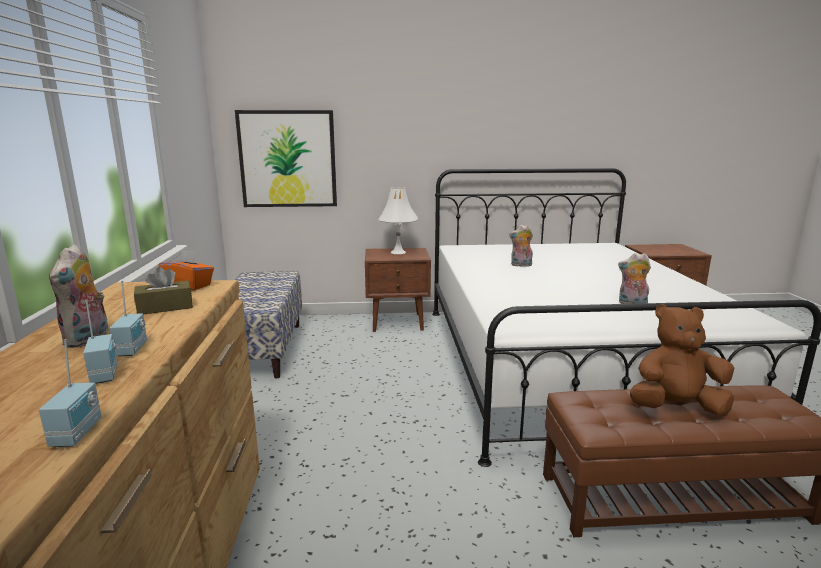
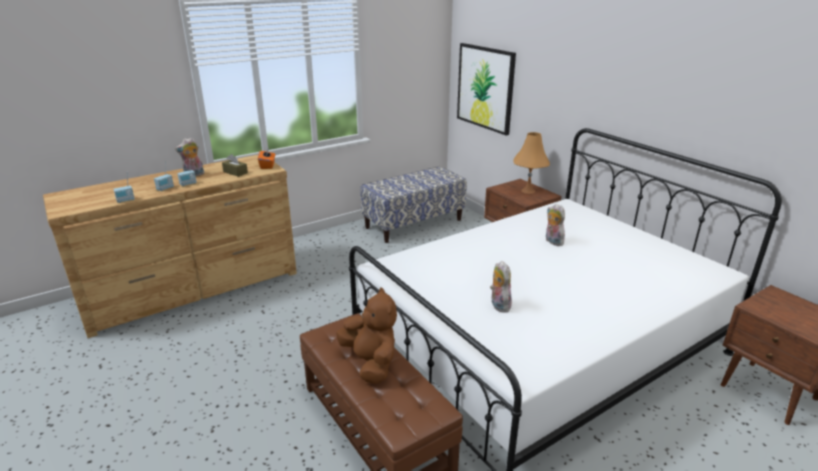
camera: 60 degrees right, 10 degrees up
white table lamp [378,187,418,254] -> orange table lamp [514,132,550,194]

